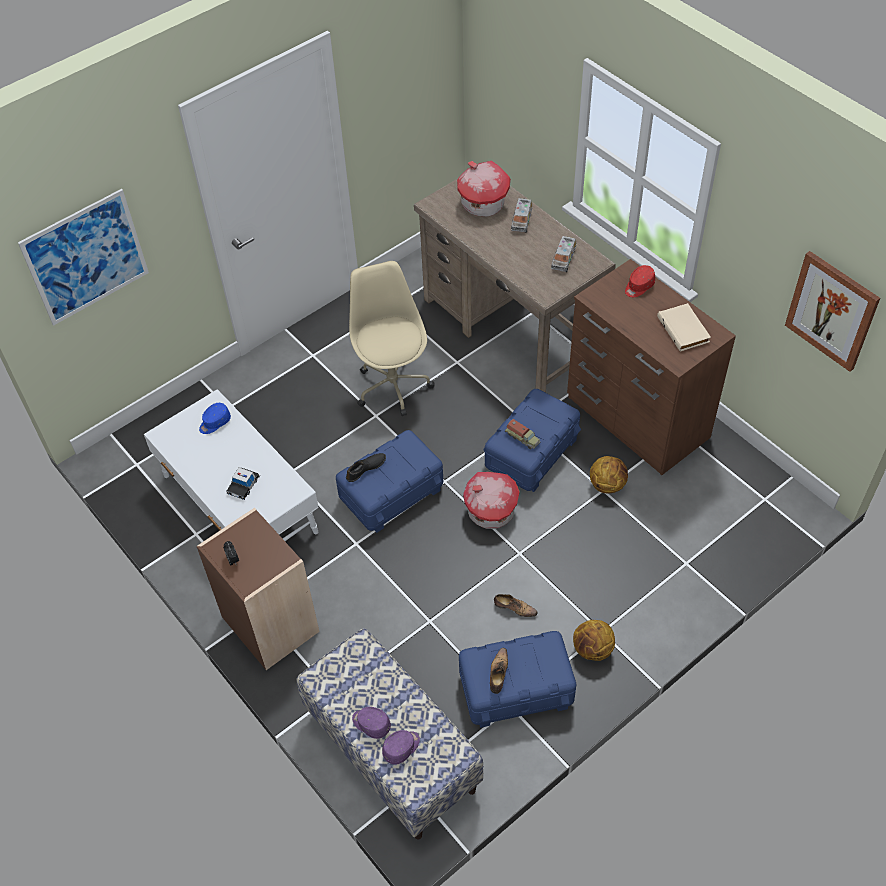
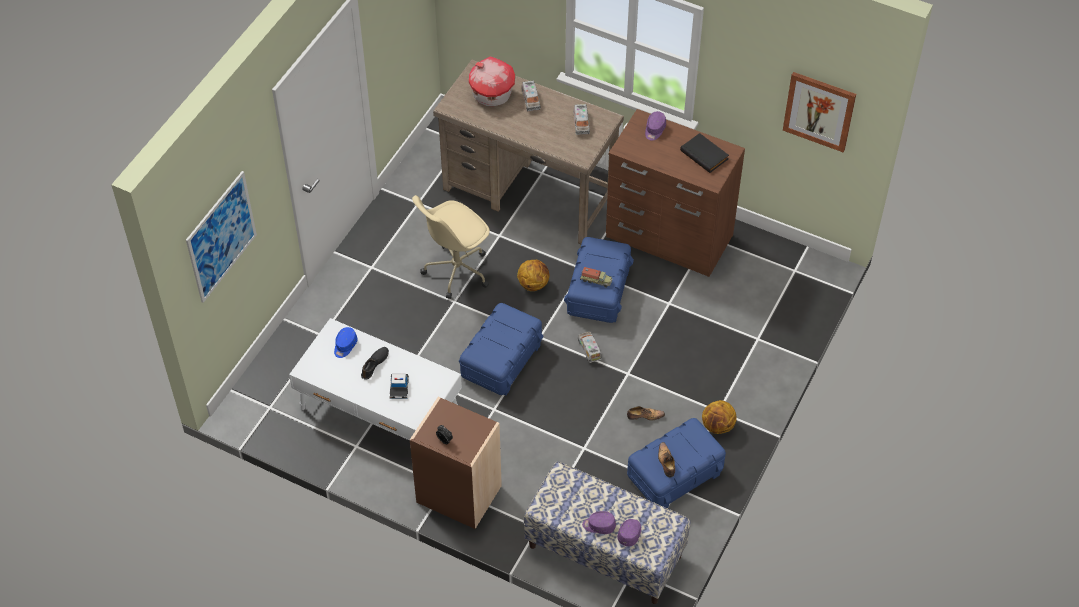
camera: 25 degrees left, 0 degrees up
black shoe [346,453,386,482] -> black shoe moved to [361,347,389,380]
beige office chair [349,261,434,416] -> beige office chair turned 90 degrees counterclockwise [412,195,490,299]
toy house [463,472,520,529] -> toy truck [578,332,602,363]
basketball [590,456,628,493] -> basketball moved to [517,260,550,291]
red cap [625,265,655,297] -> purple cap [645,111,666,141]
beige book [657,303,711,352] -> black book [680,133,729,173]

